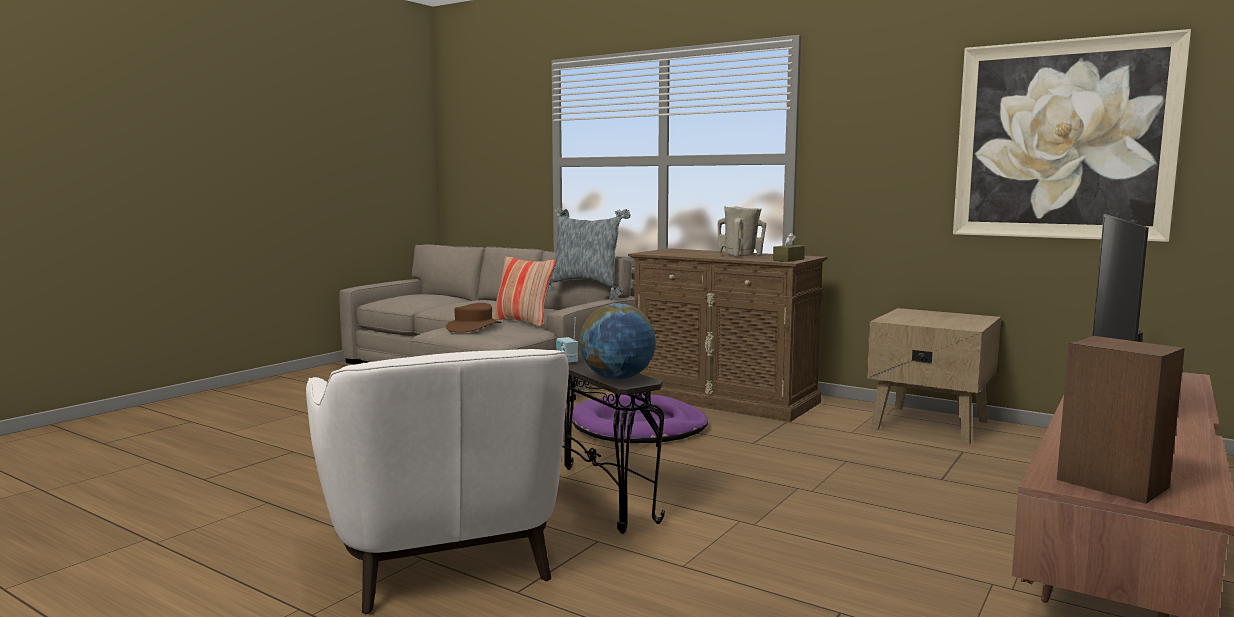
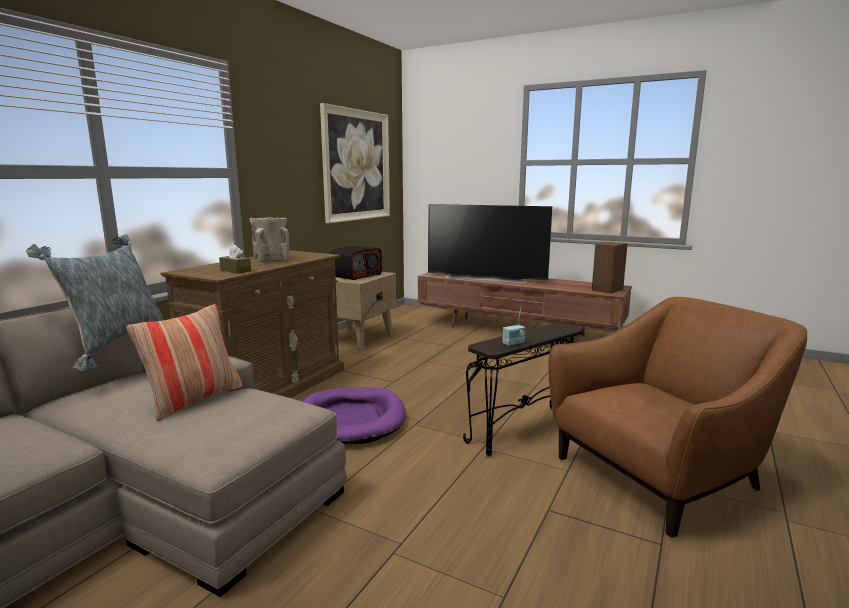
camera: 95 degrees left, 5 degrees up
white armchair [306,349,569,614] -> brown armchair [548,297,807,537]
brown hat [446,303,502,333] -> none
globe [580,303,656,380] -> none
brown tissue box [773,233,805,262] -> brown tissue box moved to [219,245,251,274]
none -> radio [330,246,382,280]

